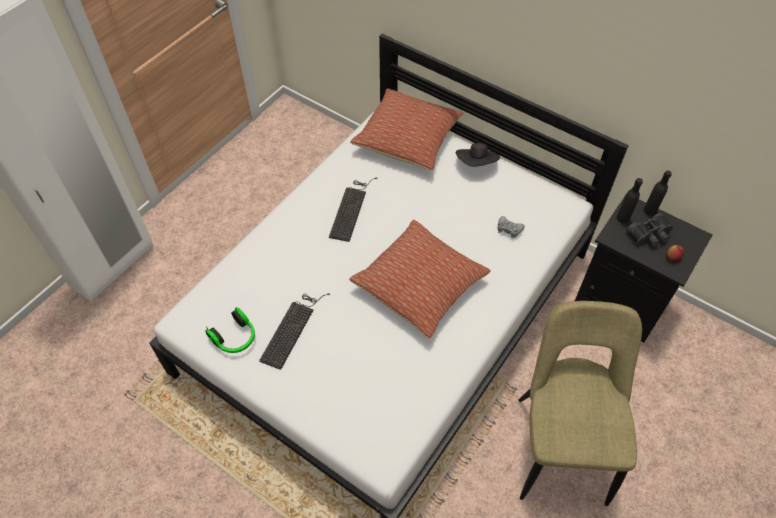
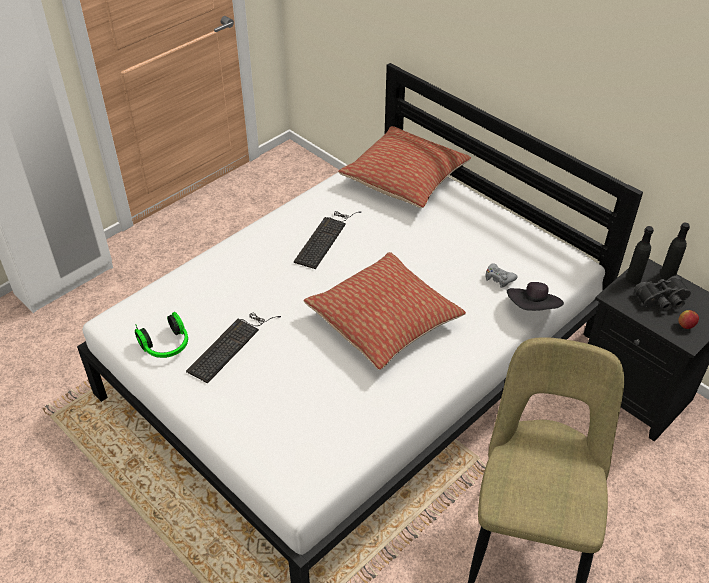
camera: 10 degrees right, 10 degrees down
black hat [456,143,500,167] -> black hat moved to [507,282,564,311]

